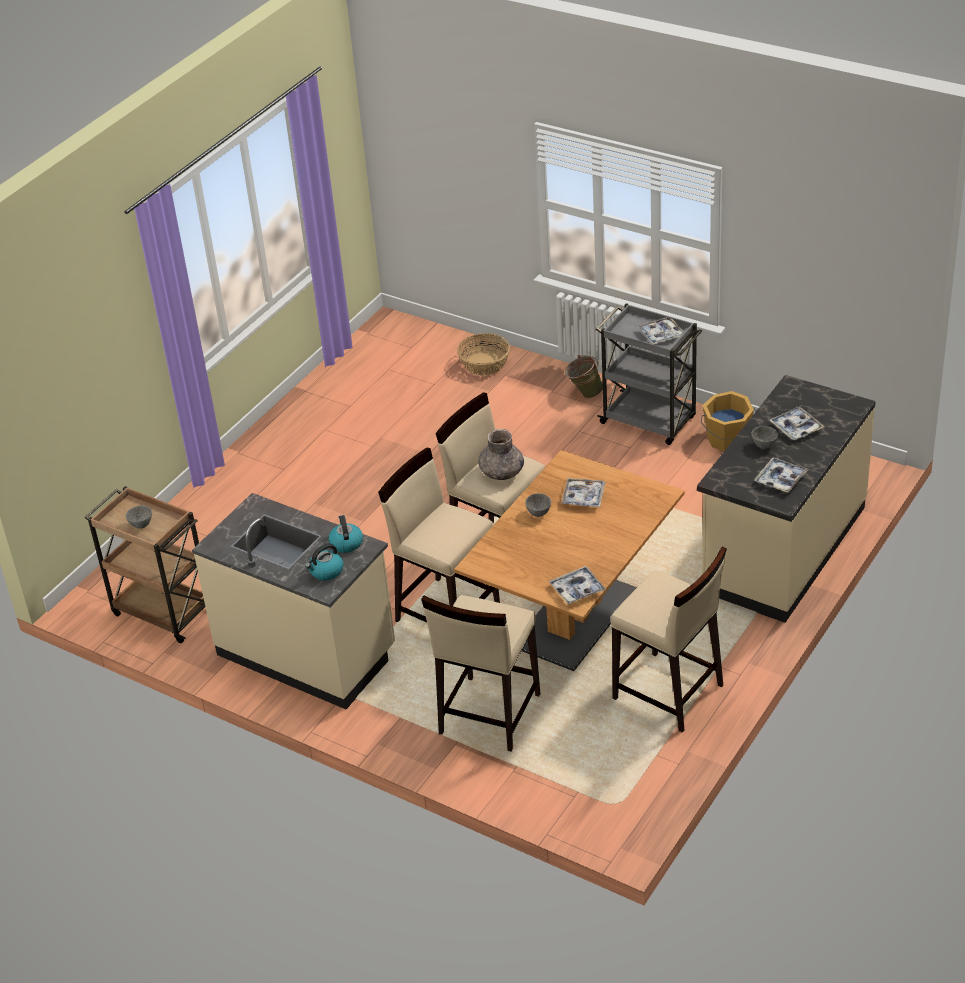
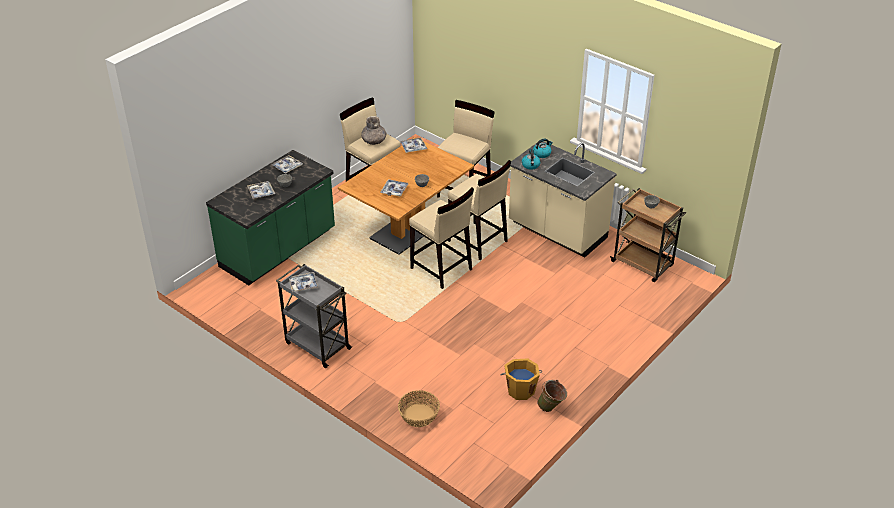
camera: 175 degrees left, 0 degrees up
grey vase [478,429,524,480] -> grey vase moved to [361,116,386,145]
green bucket [565,355,603,398] -> green bucket moved to [537,380,567,412]
beige counter [697,375,876,623] -> green counter [206,150,335,285]
orange bucket [701,391,756,451] -> orange bucket moved to [501,358,542,400]

